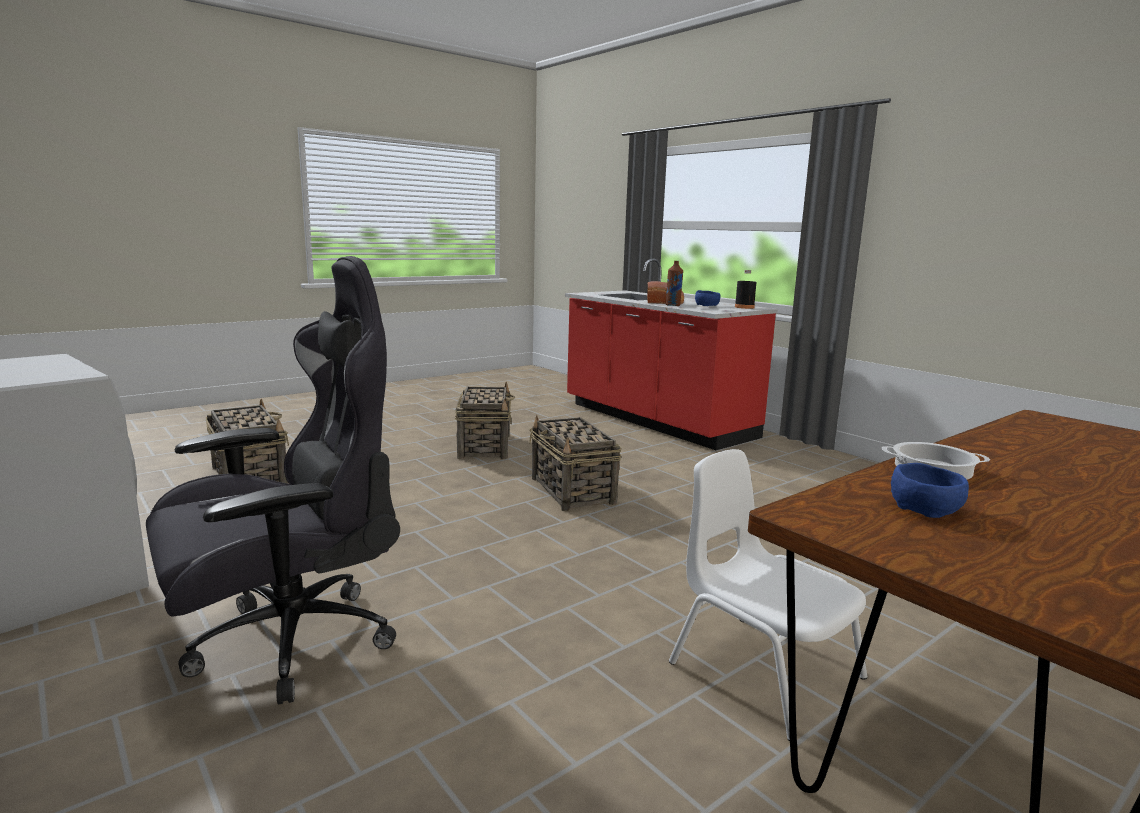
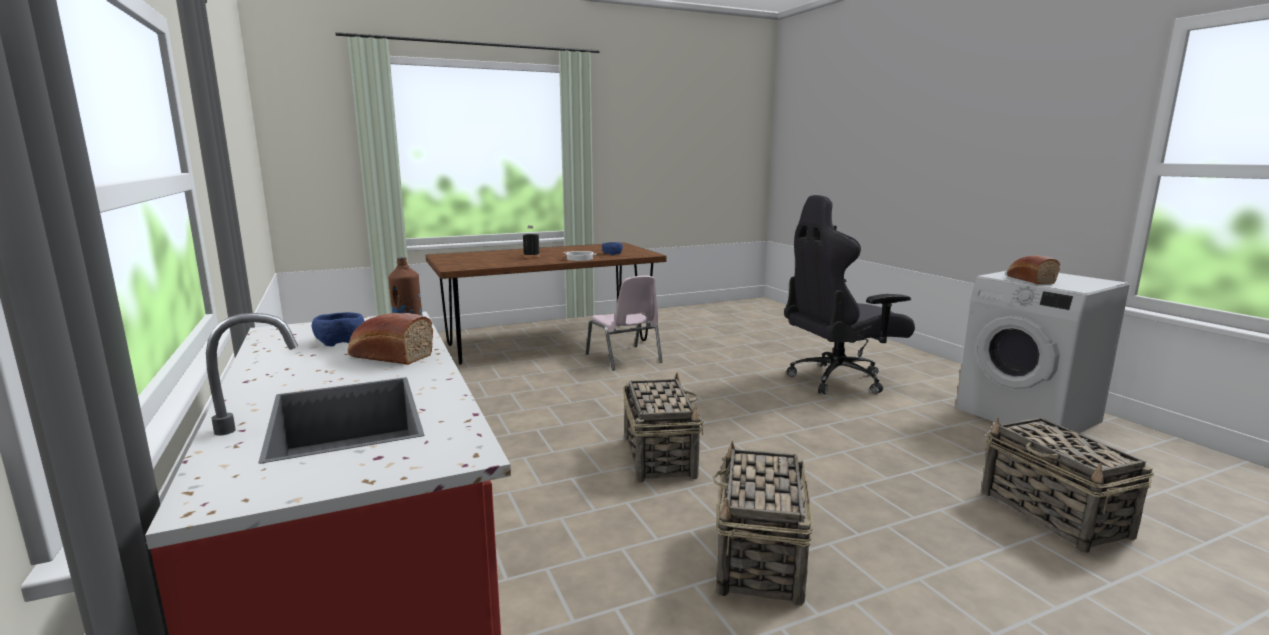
camera: 165 degrees left, 0 degrees up
white chair [669,449,868,741] -> pink chair [586,276,663,371]
black bottle [735,270,756,309] -> black bottle moved to [523,225,540,258]
none -> bread [1007,256,1060,284]

